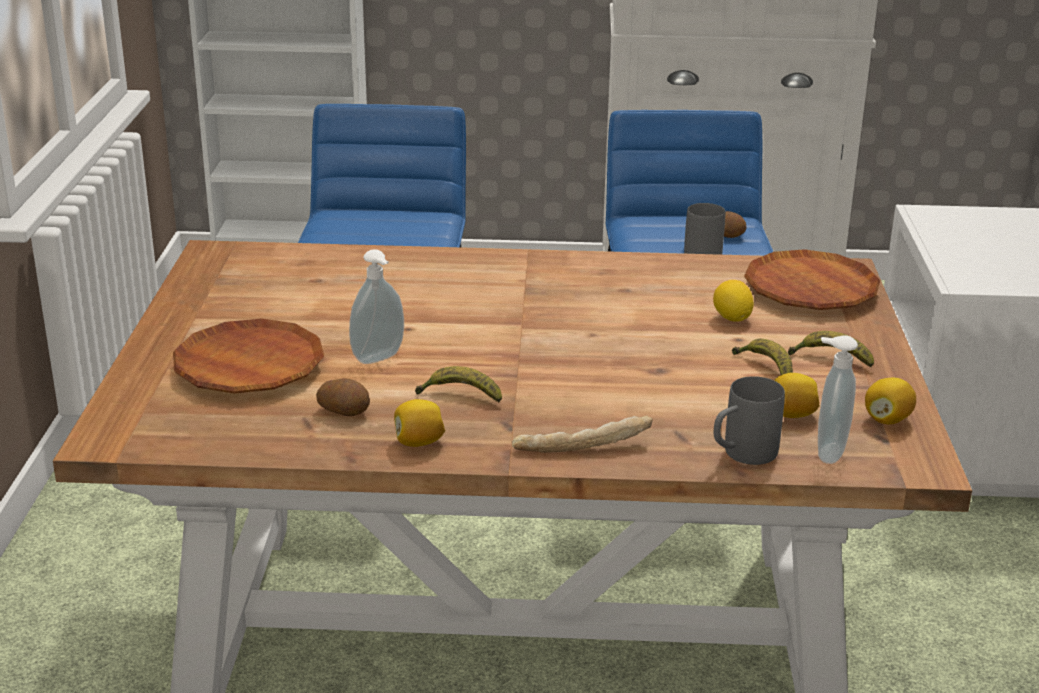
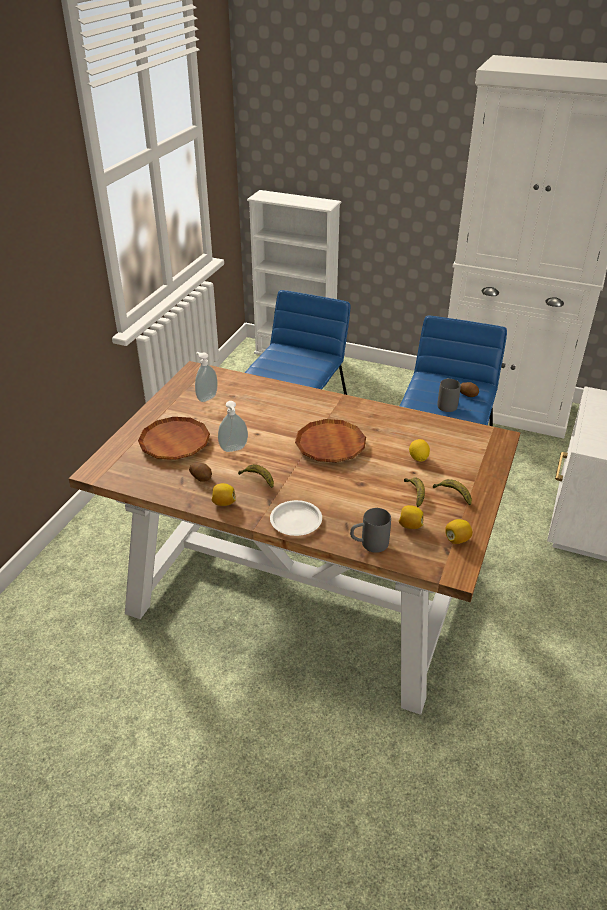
camera: 20 degrees right, 10 degrees up
bread [512,416,653,453] -> white plate [270,500,322,536]
brown plate [744,249,880,310] -> brown plate moved to [295,419,366,463]
soap dispenser [818,335,858,464] -> soap dispenser moved to [195,352,218,402]

